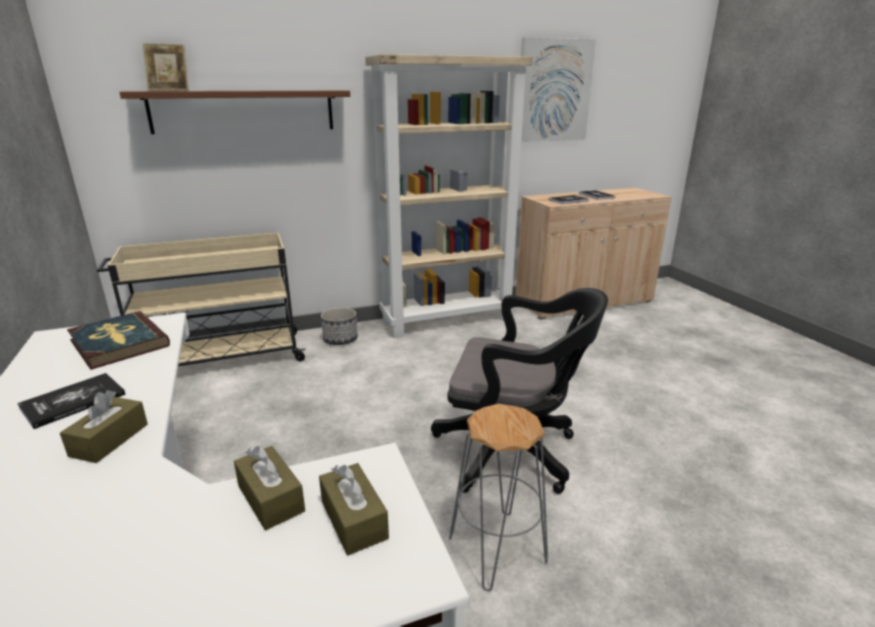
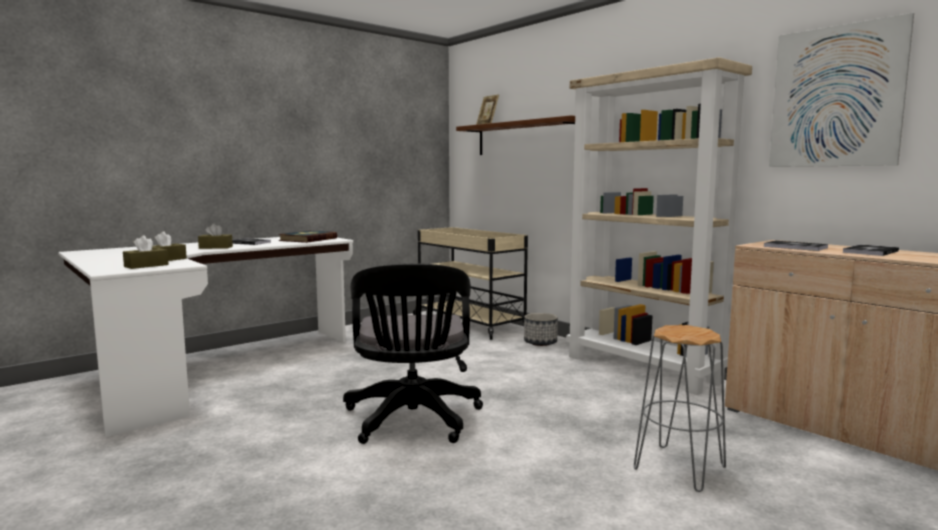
camera: 70 degrees right, 15 degrees down
grey stool [449,404,548,591] -> grey stool moved to [634,325,726,492]

